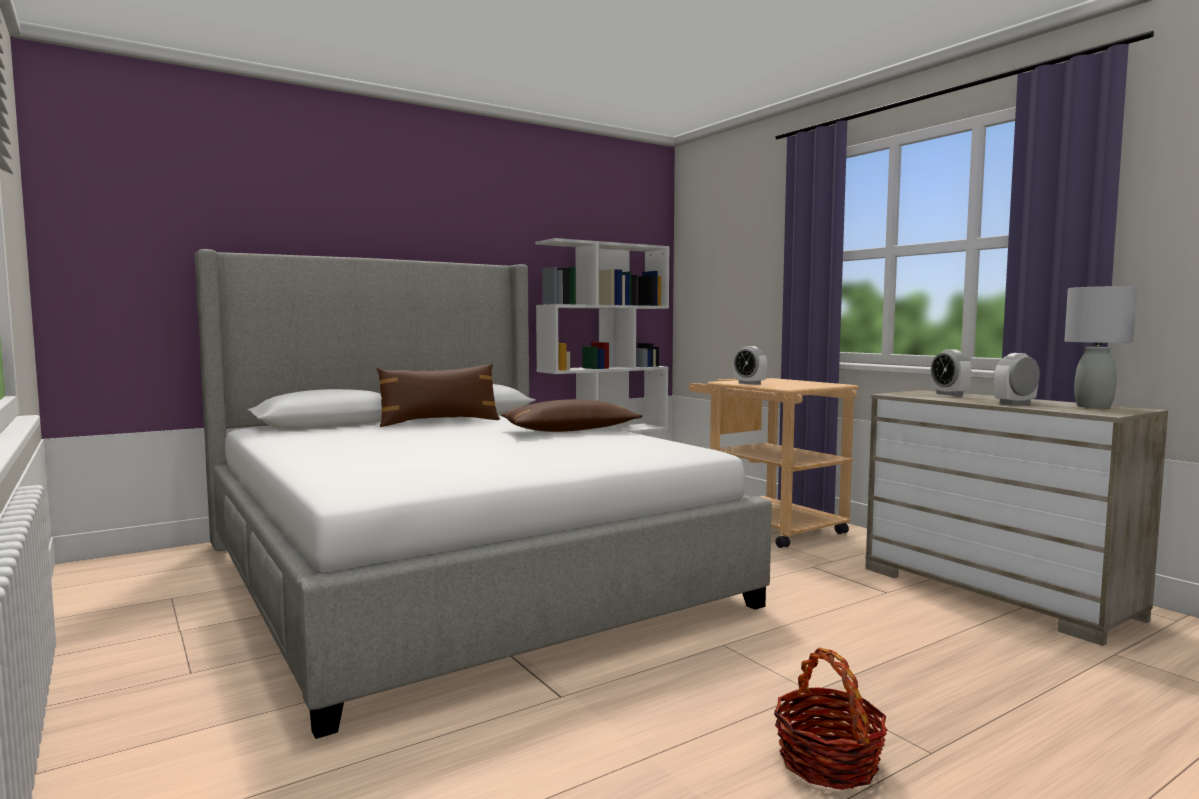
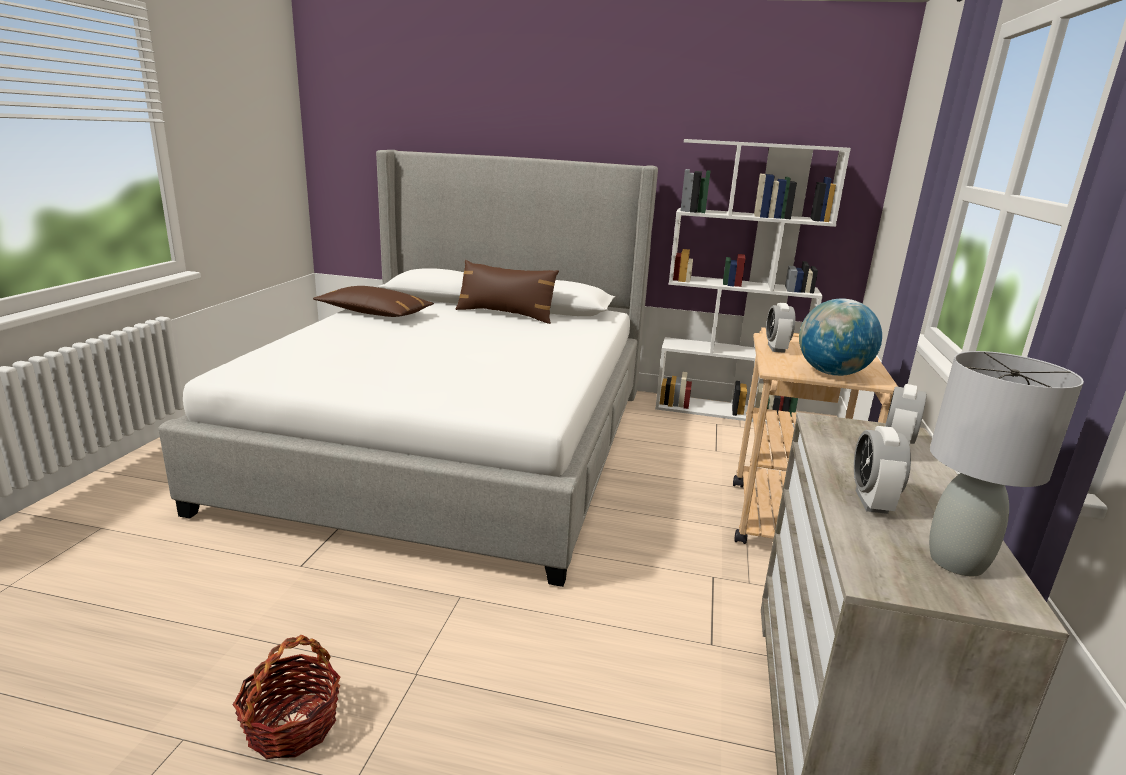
camera: 45 degrees right, 15 degrees up
brown pillow [501,399,642,432] -> brown pillow moved to [313,286,434,317]
alarm clock [994,353,1040,405] -> alarm clock turned 105 degrees counterclockwise [854,426,911,514]
none -> globe [799,298,882,376]

